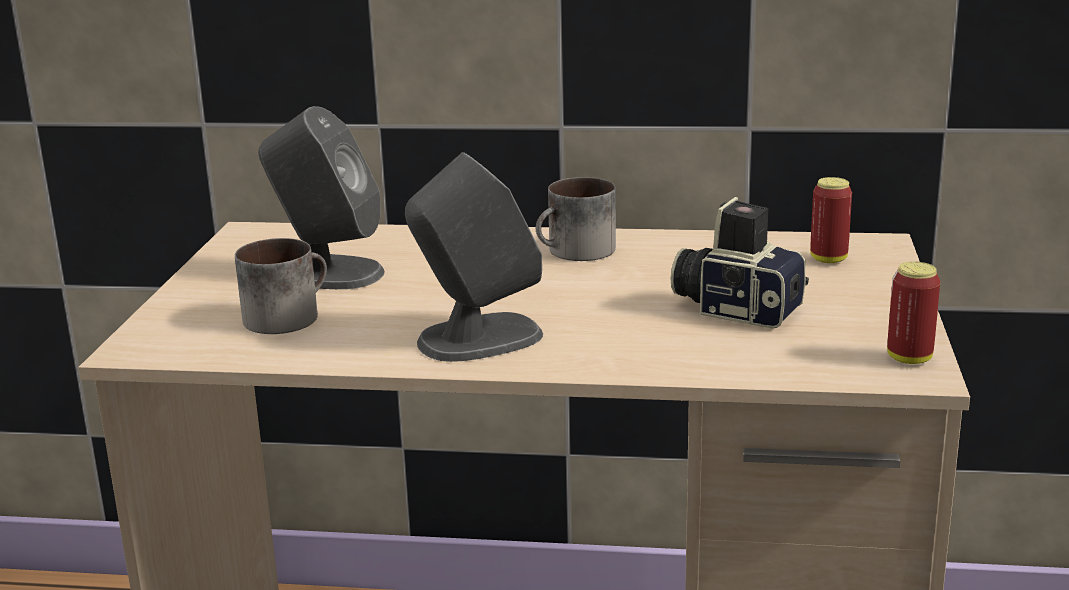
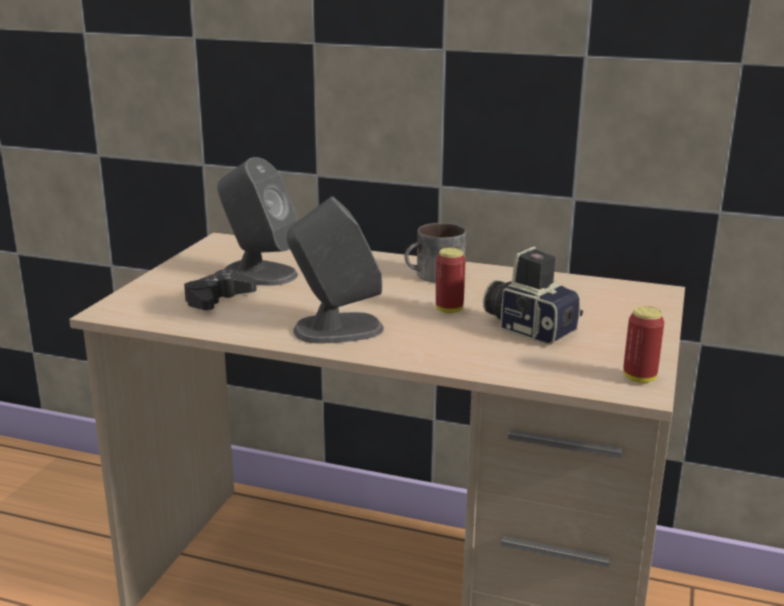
camera: 10 degrees right, 0 degrees up
mug [235,238,327,334] -> black game controller [184,269,257,310]
can [810,177,852,263] -> can moved to [436,248,465,313]

